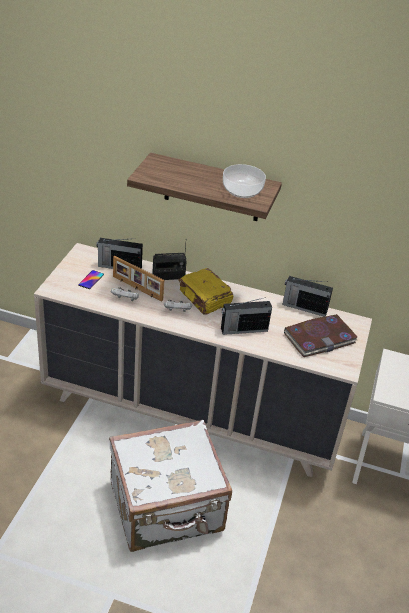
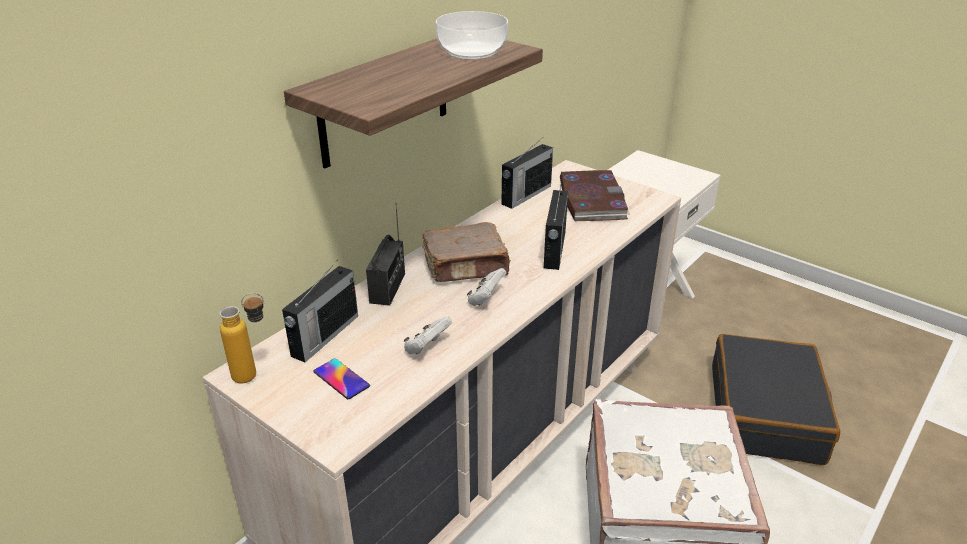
camera: 65 degrees left, 5 degrees down
picture frame [113,256,164,302] -> none
yellow book [178,268,233,315] -> brown book [423,222,511,282]
none -> bottle [219,293,264,384]
none -> black suitcase [712,334,840,465]

